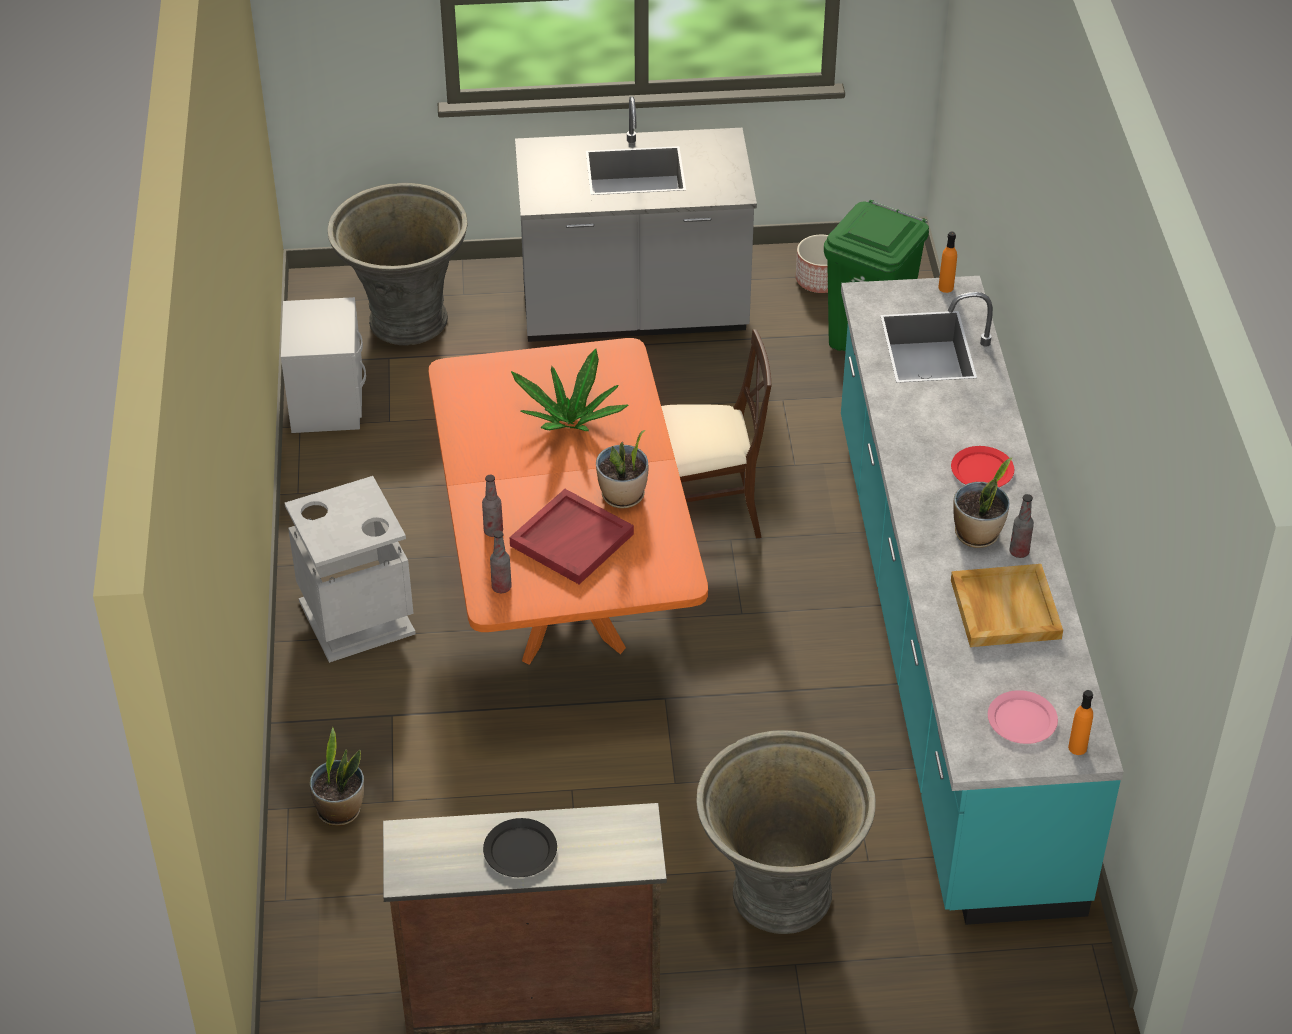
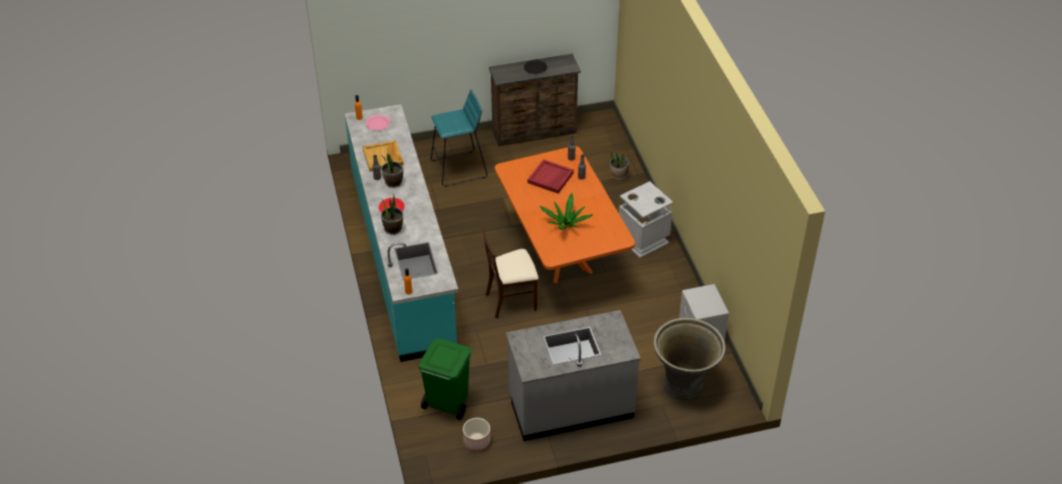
camera: 170 degrees right, 0 degrees up
potted plant [596,430,648,508] -> potted plant moved to [380,193,403,235]
grey planter [696,730,876,934] -> turquoise stool [431,90,487,187]

